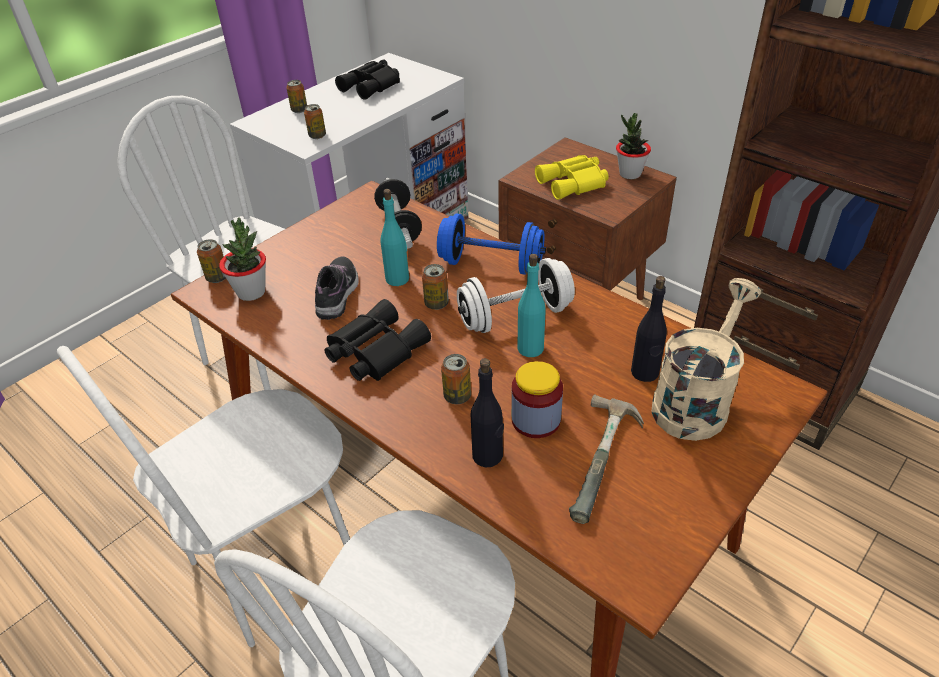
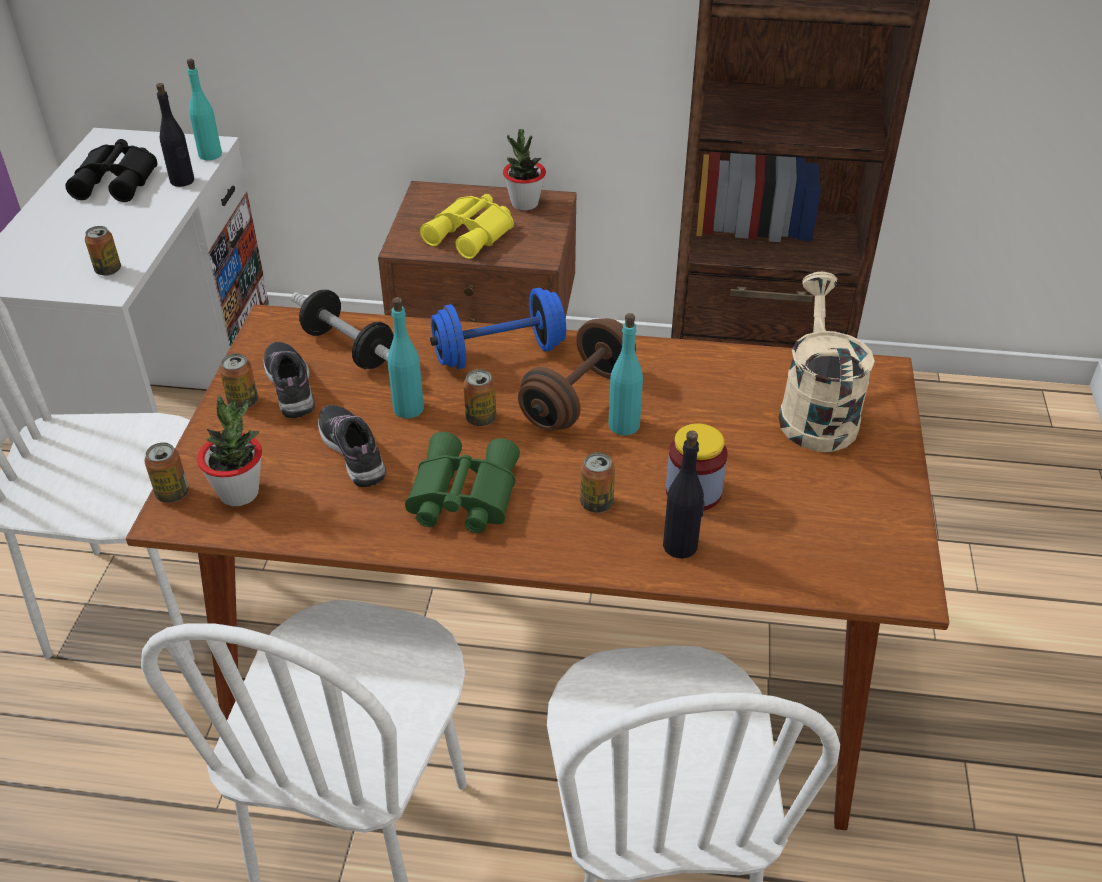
camera: 35 degrees left, 0 degrees up
can [286,80,307,113] -> can moved to [220,353,258,408]
black binoculars [324,299,431,381] -> green binoculars [405,432,520,533]
white dumbbell [457,258,575,333] -> brown dumbbell [518,318,636,431]
hammer [569,395,644,524] -> none
black bottle [631,276,667,382] -> black bottle moved to [156,83,194,187]
none -> turquoise bottle [187,59,222,160]
none -> shoe [264,342,315,418]

